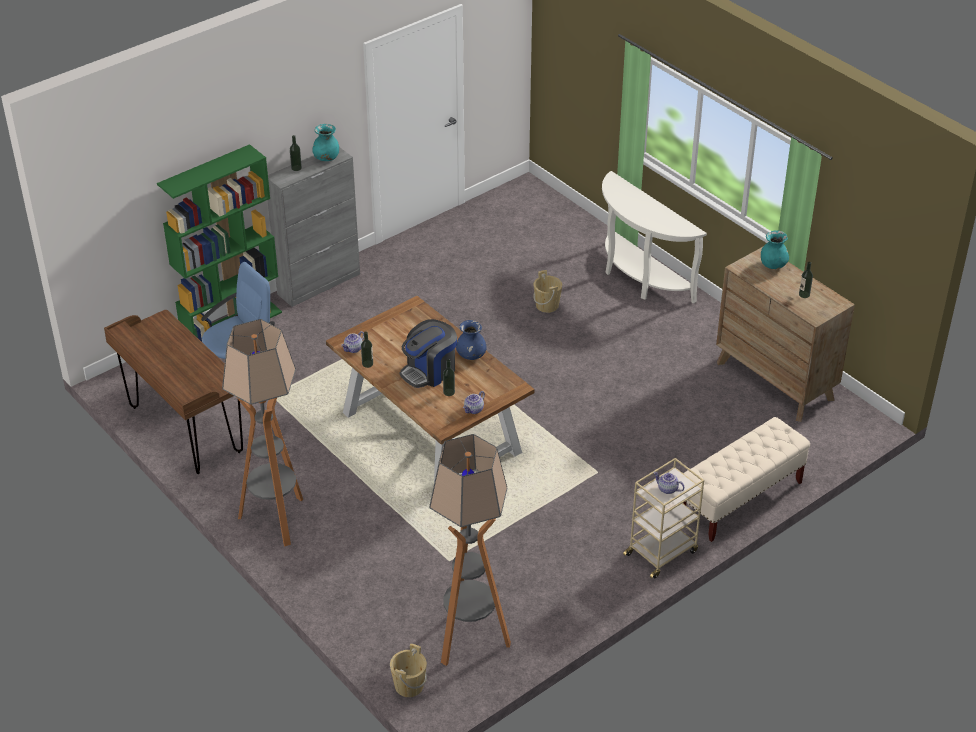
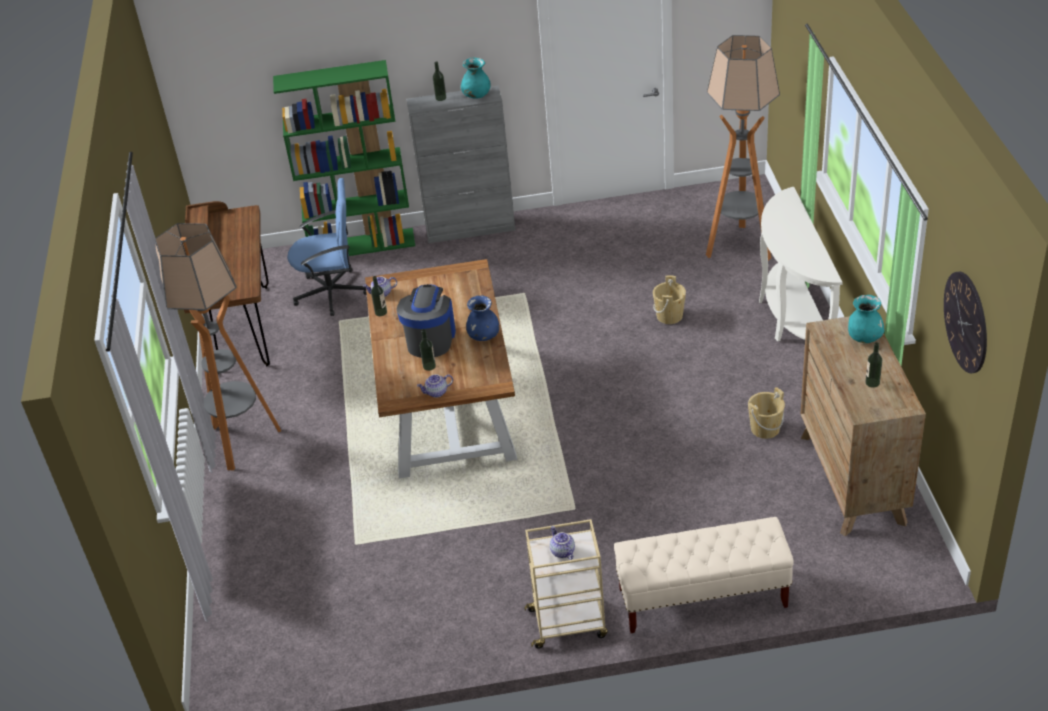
camera: 35 degrees right, 0 degrees up
beige bucket [390,644,427,697] -> beige bucket moved to [748,387,785,439]
coffee machine [400,319,457,388] -> coffee machine turned 105 degrees clockwise [397,284,456,358]
floor lamp [429,434,511,666] -> floor lamp moved to [706,35,780,261]
none -> wall clock [944,271,987,373]

